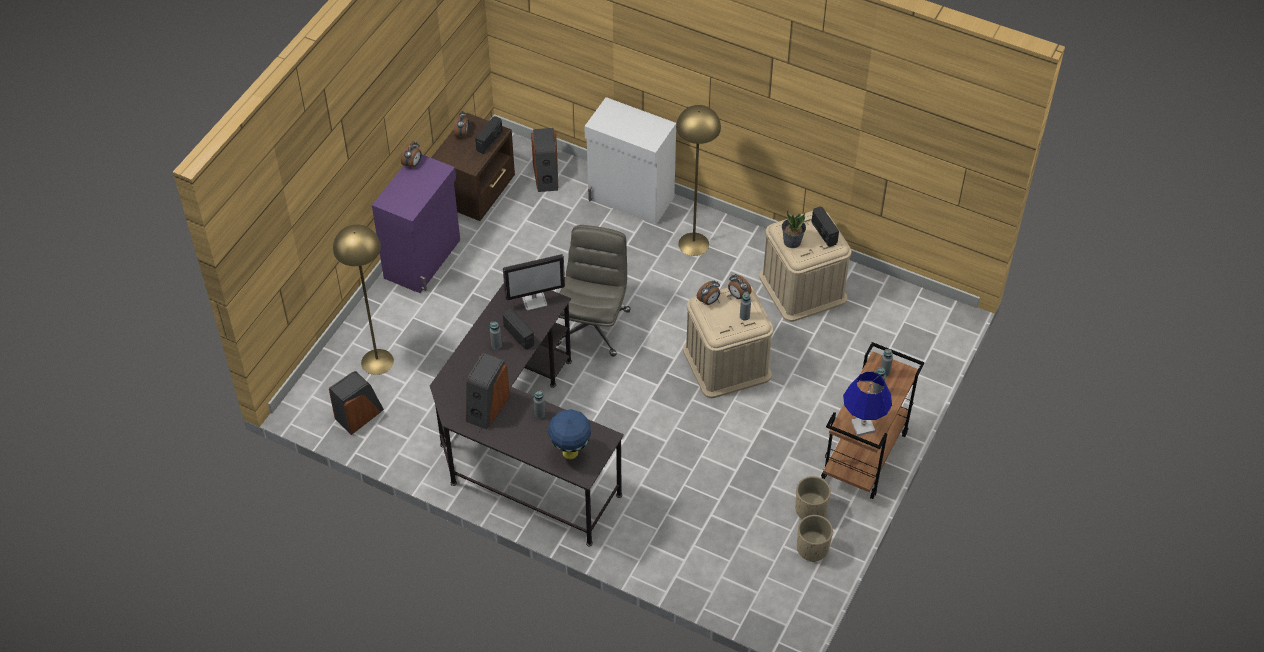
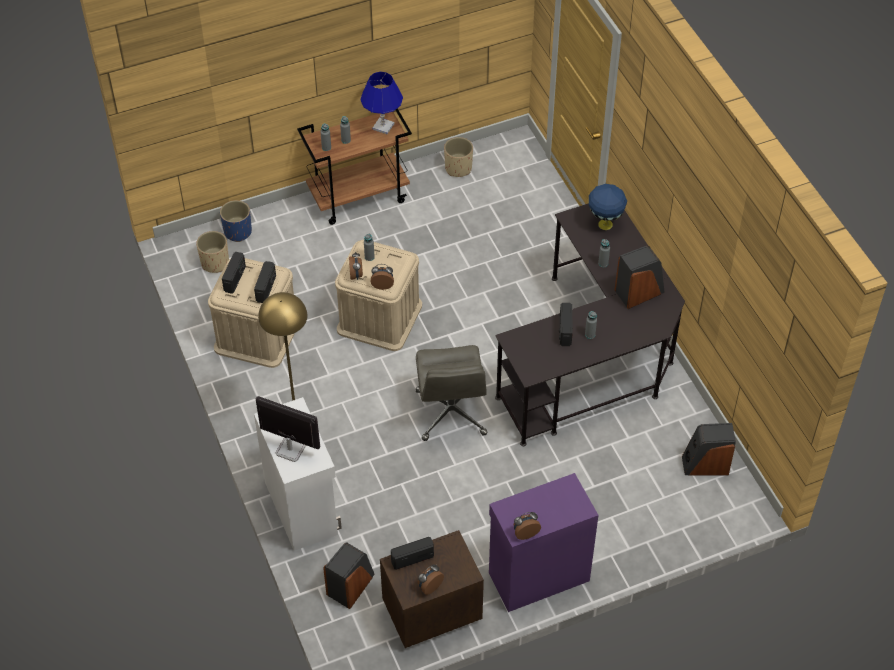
camera: 140 degrees left, 0 degrees up
yellow floor lamp [333,224,394,375] -> none
monitor [503,254,565,311] -> monitor moved to [256,396,320,462]
grey office chair [557,225,631,357] -> grey office chair turned 60 degrees counterclockwise [416,345,487,441]
potted plant [782,211,806,248] -> radio [254,261,276,303]
beige planter [795,476,831,519] -> beige planter moved to [196,231,229,273]
none -> blue planter [220,200,252,242]

